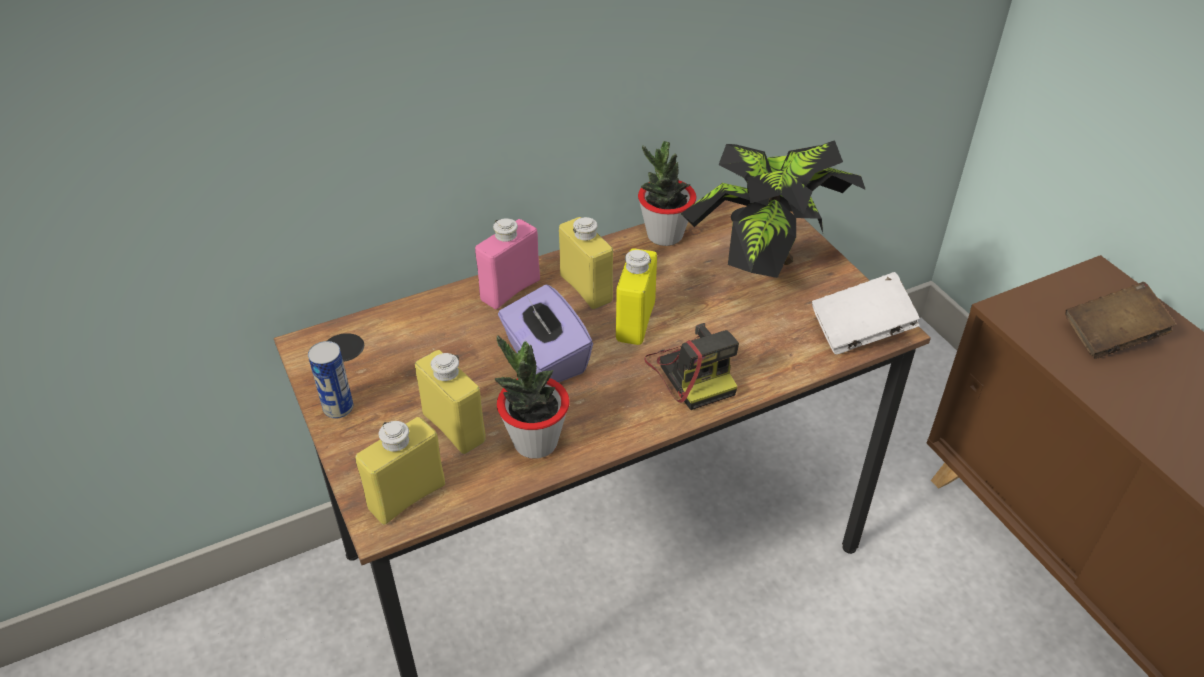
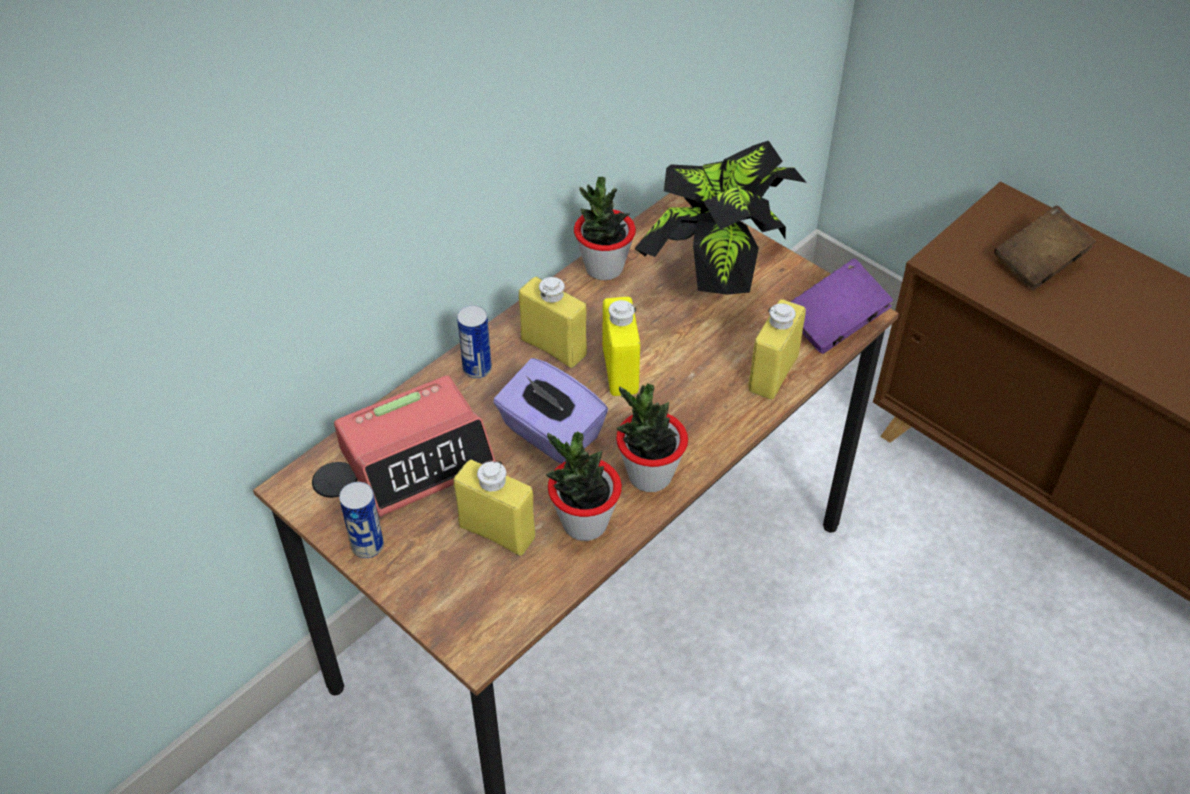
camera: 20 degrees left, 5 degrees up
yellow bottle [355,417,445,525] -> yellow bottle moved to [748,299,806,399]
pink bottle [475,218,540,309] -> can [457,305,492,379]
camera [644,323,739,410] -> none
white book [812,272,920,355] -> purple book [791,259,893,354]
none -> alarm clock [334,375,496,517]
none -> potted plant [616,383,688,492]

